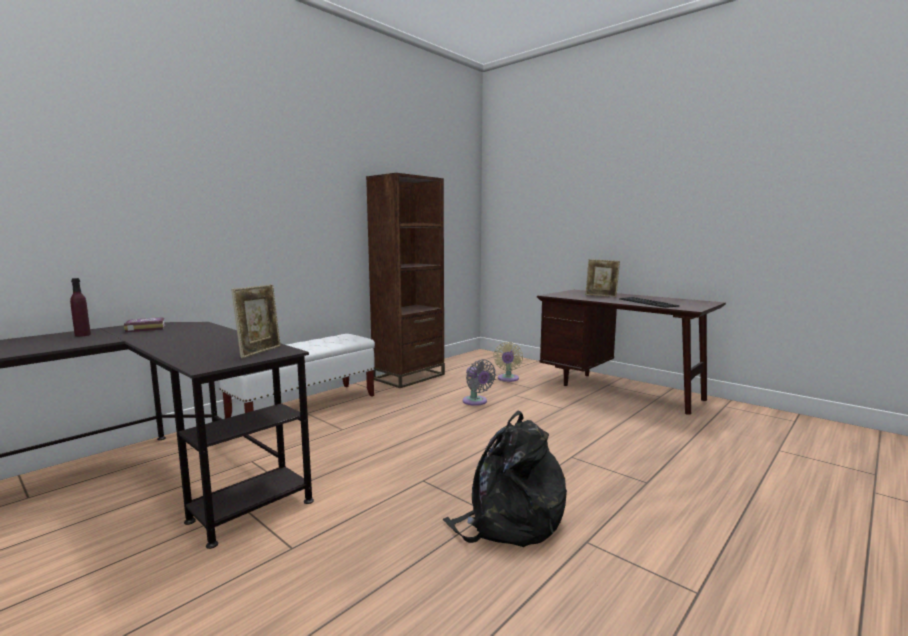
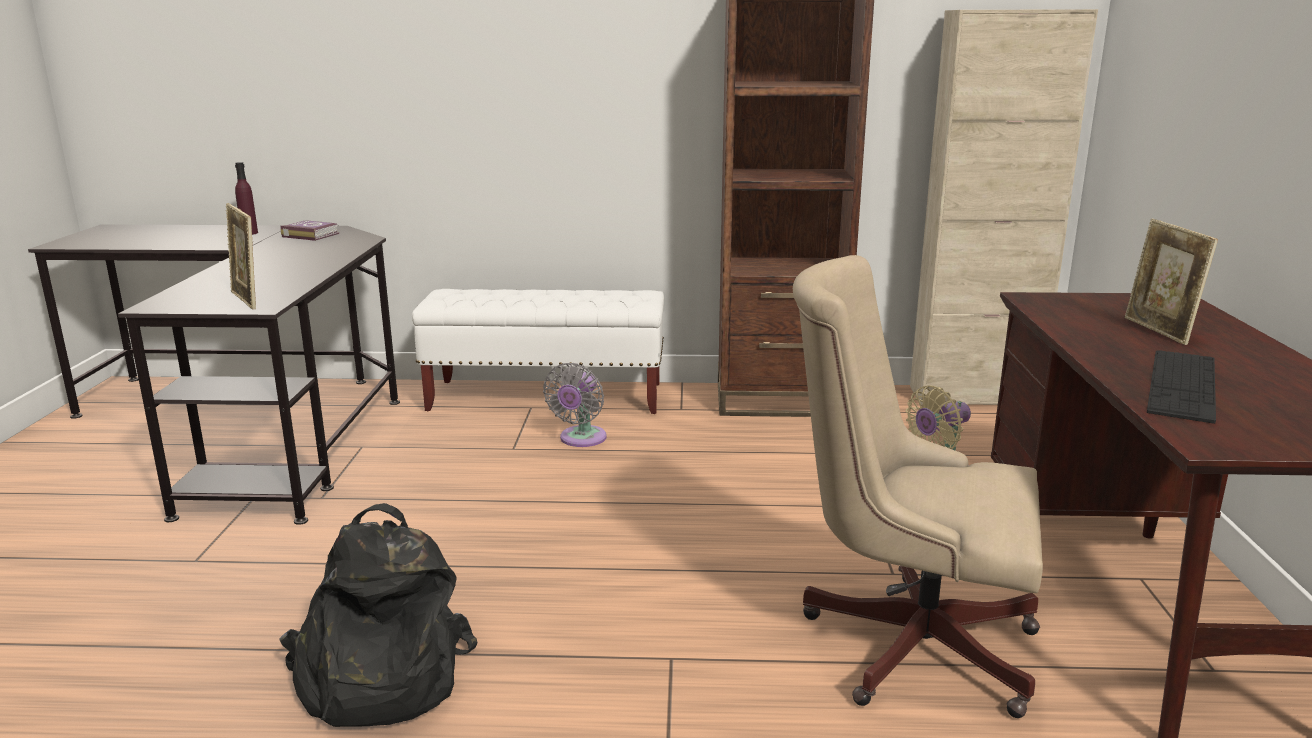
camera: 50 degrees right, 10 degrees up
picture frame [231,285,281,358] -> picture frame turned 75 degrees clockwise [226,203,256,310]
grey fan [463,359,496,406] -> grey fan moved to [543,363,607,447]
none -> beige office chair [793,255,1043,718]
none -> beige cabinet [910,9,1098,405]

